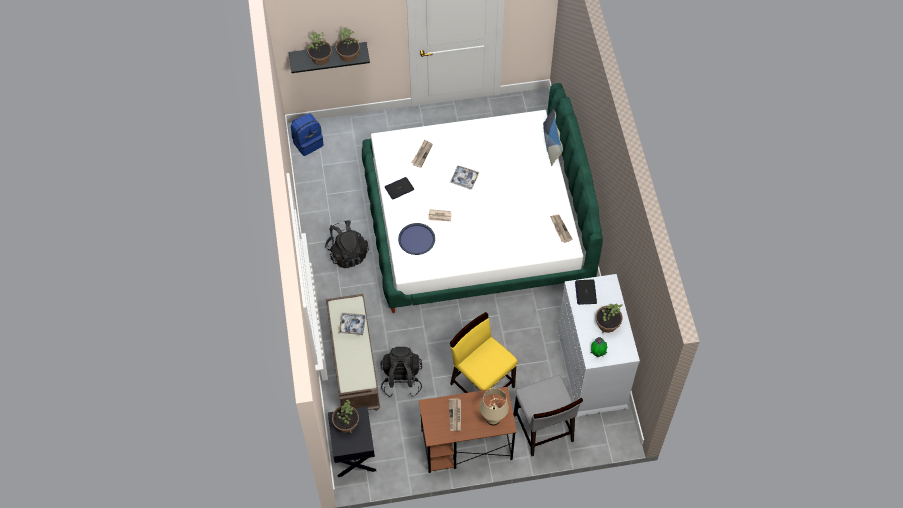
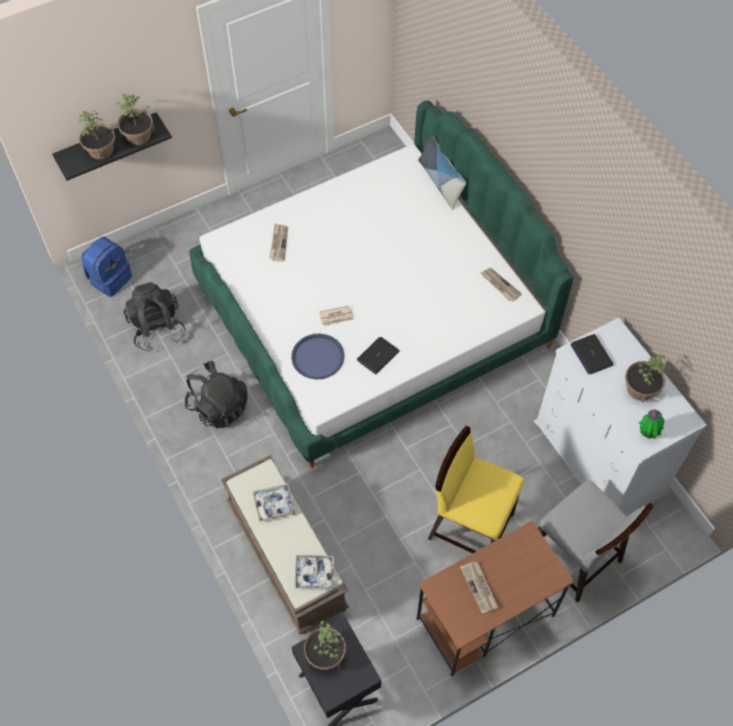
camera: 20 degrees left, 0 degrees up
black backpack [380,347,422,397] -> black backpack moved to [124,282,185,352]
laptop [385,177,414,200] -> laptop moved to [357,337,399,374]
tray [450,166,480,189] -> tray moved to [294,555,334,591]
beige table lamp [479,388,509,425] -> none

